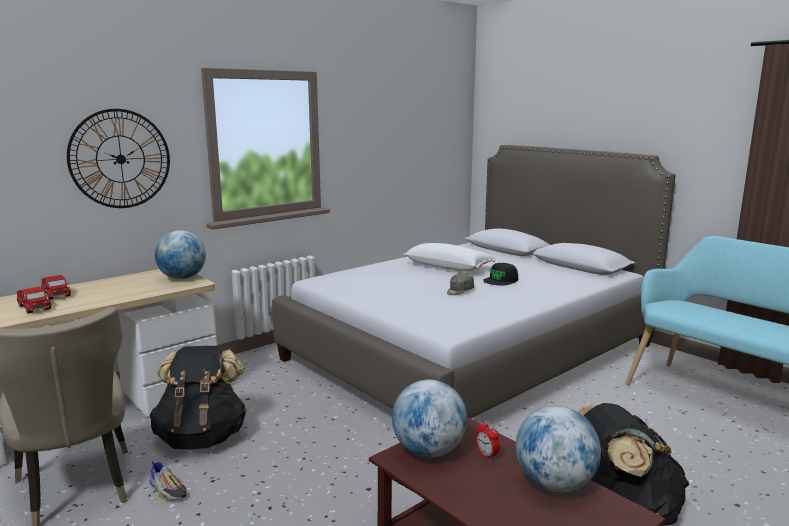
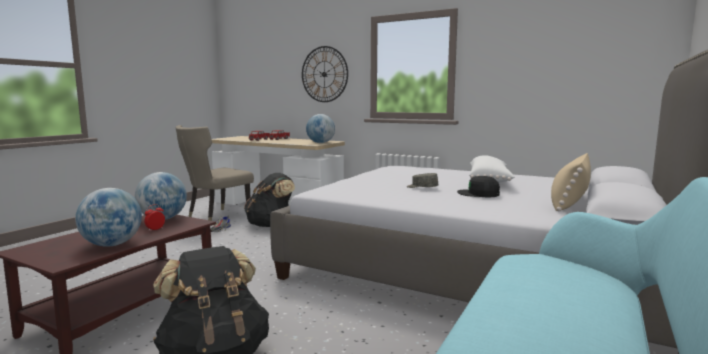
camera: 70 degrees right, 5 degrees down
none -> beige pillow [551,153,591,211]

